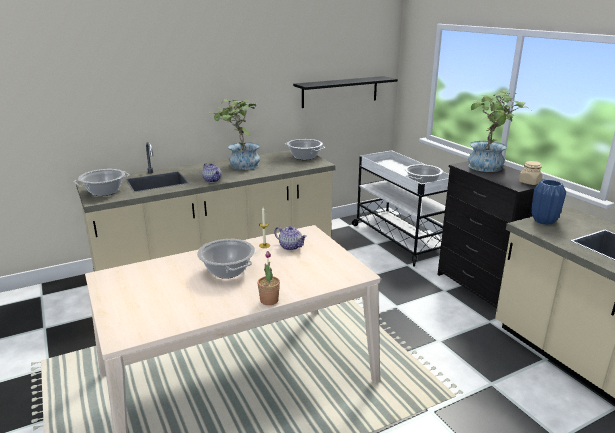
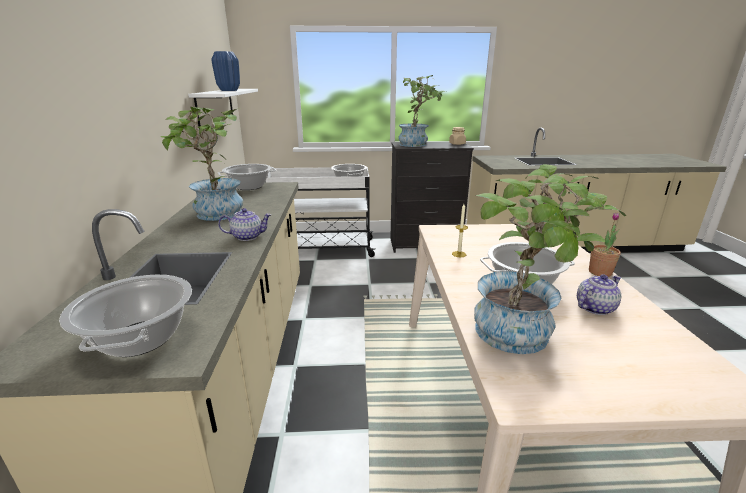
camera: 65 degrees left, 0 degrees up
teapot [274,226,307,250] -> teapot moved to [577,275,621,315]
black shelf [293,76,398,108] -> white shelf [188,89,258,126]
blue vase [531,180,566,225] -> blue vase moved to [211,51,240,91]
none -> potted plant [474,164,626,354]

